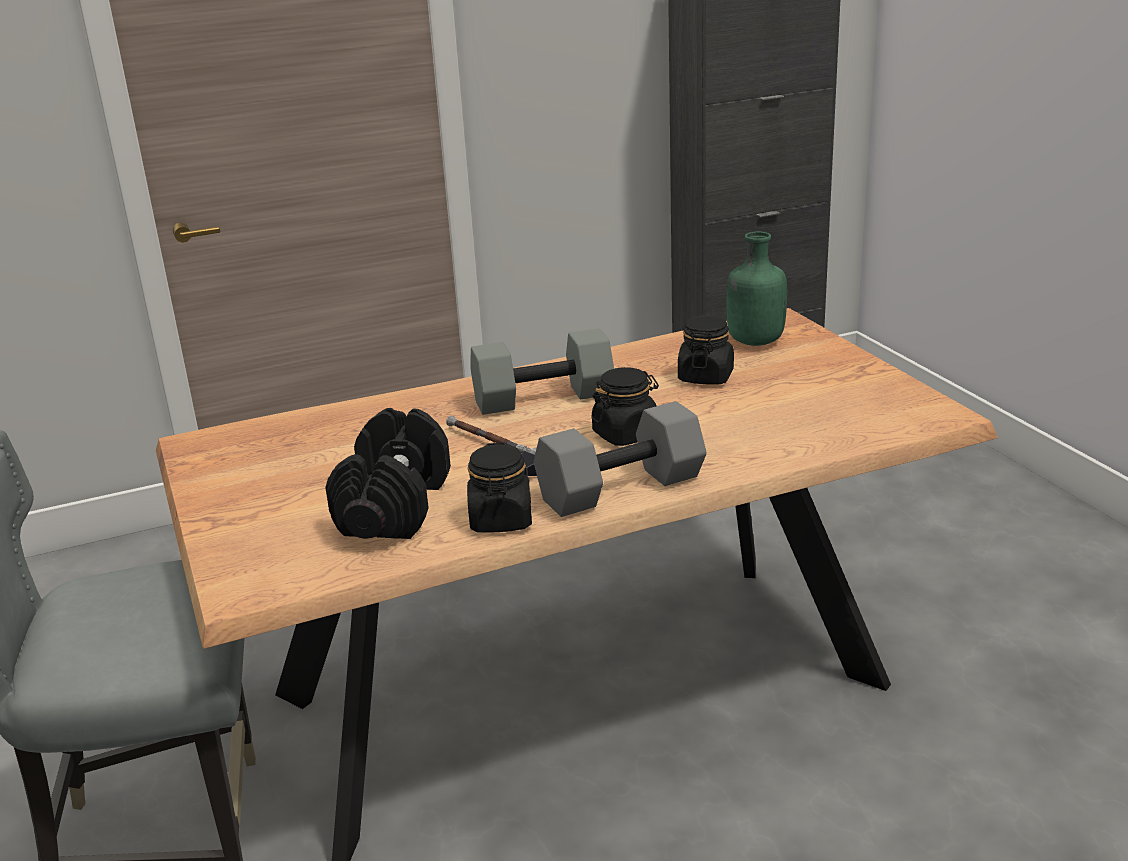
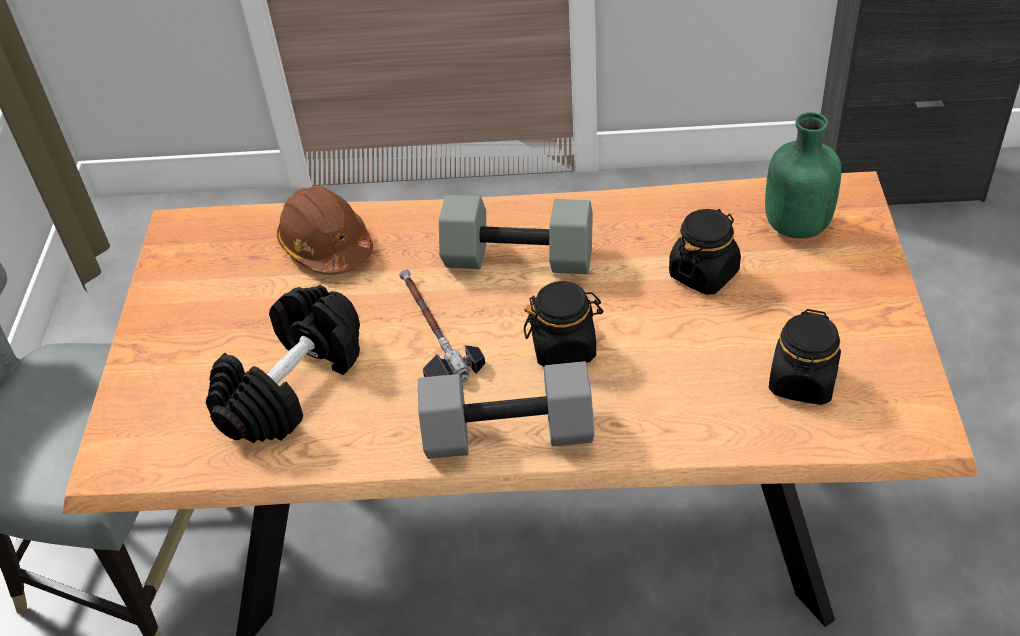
camera: 25 degrees right, 20 degrees up
black jar [467,442,532,533] -> black jar moved to [769,309,841,405]
none -> brown hard hat [277,186,373,275]

